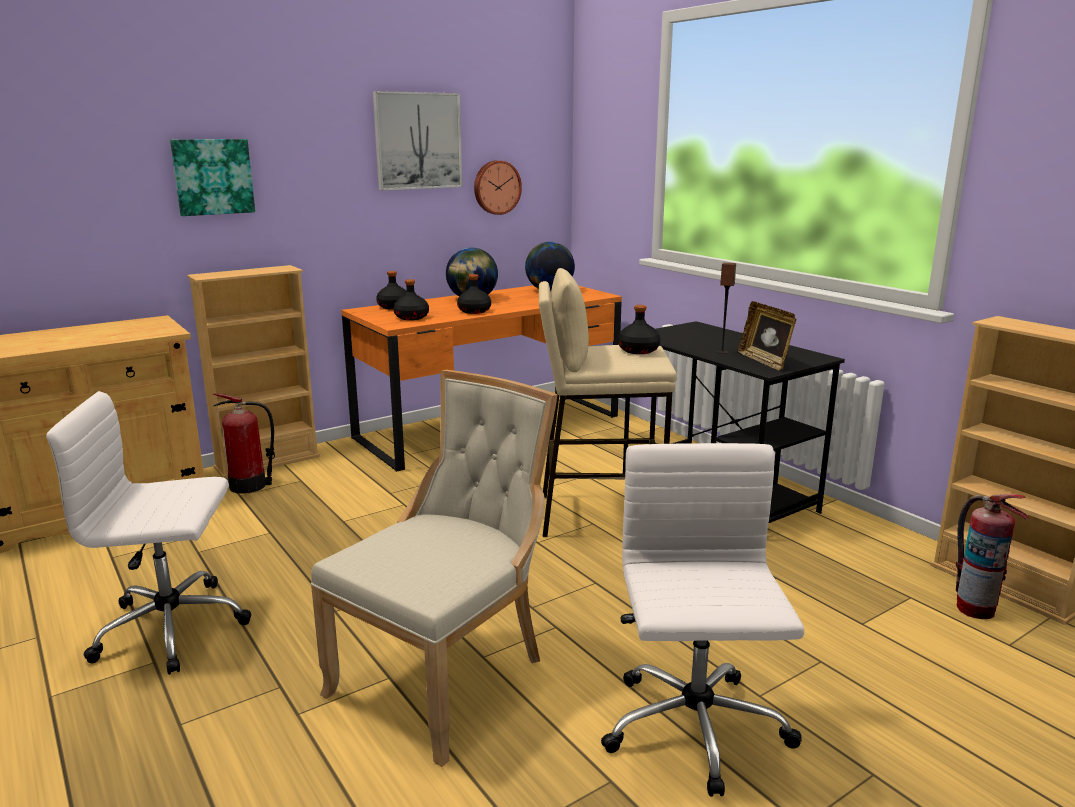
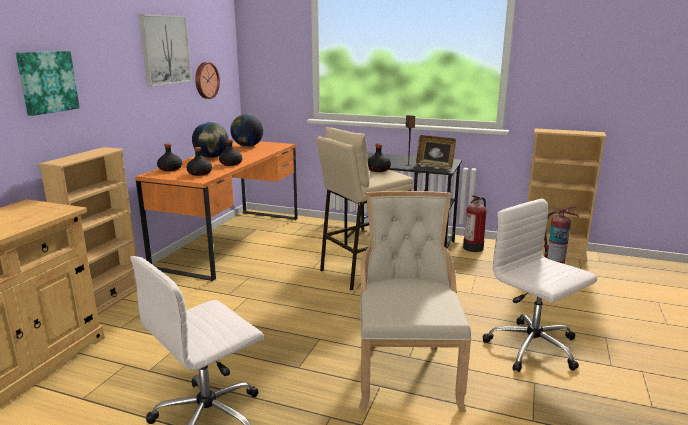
camera: 35 degrees left, 0 degrees up
fire extinguisher [213,393,274,494] -> fire extinguisher moved to [463,195,486,252]

